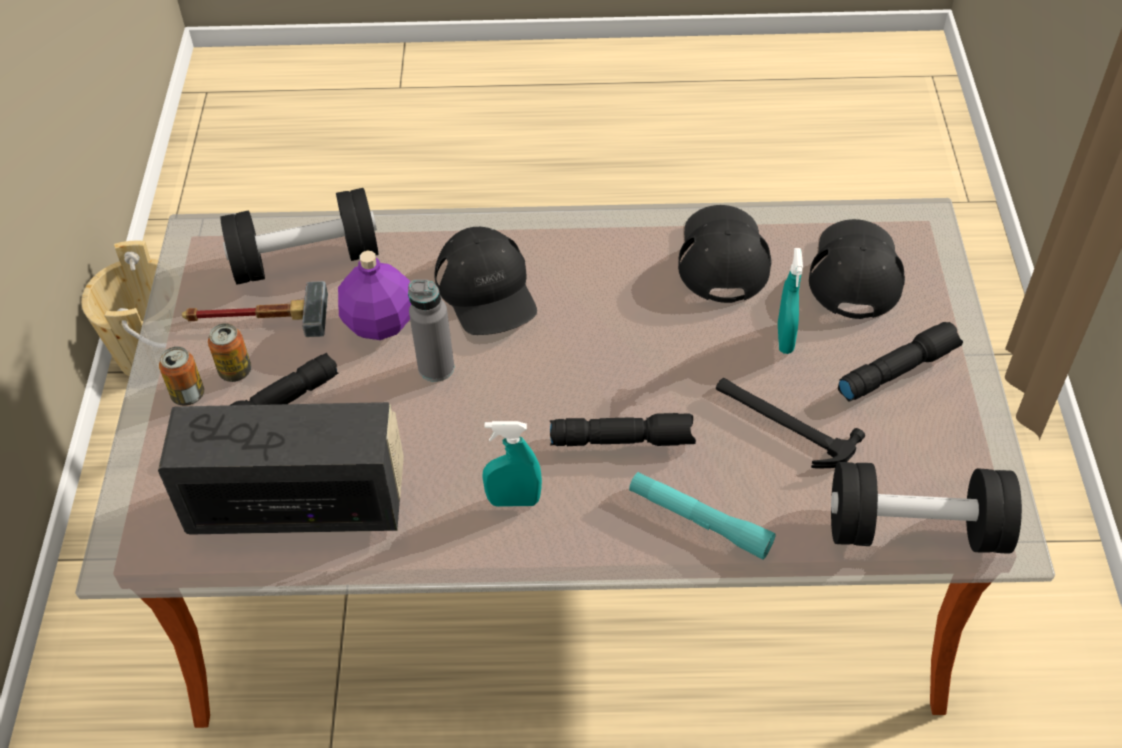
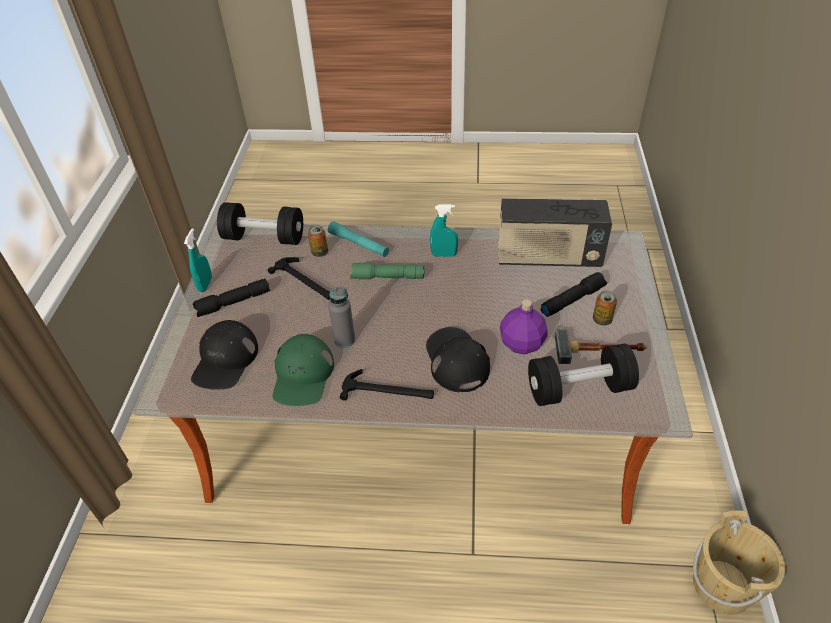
camera: 175 degrees left, 5 degrees down
can [159,346,204,406] -> can moved to [308,225,328,257]
grey bottle [408,279,454,382] -> grey bottle moved to [328,286,355,348]
black flashlight [550,413,696,446] -> green flashlight [350,263,425,279]
black cap [678,205,772,303] -> green cap [273,334,334,406]
turquoise spray bottle [778,248,803,354] -> turquoise spray bottle moved to [184,228,212,292]
none -> hammer [340,369,434,400]

